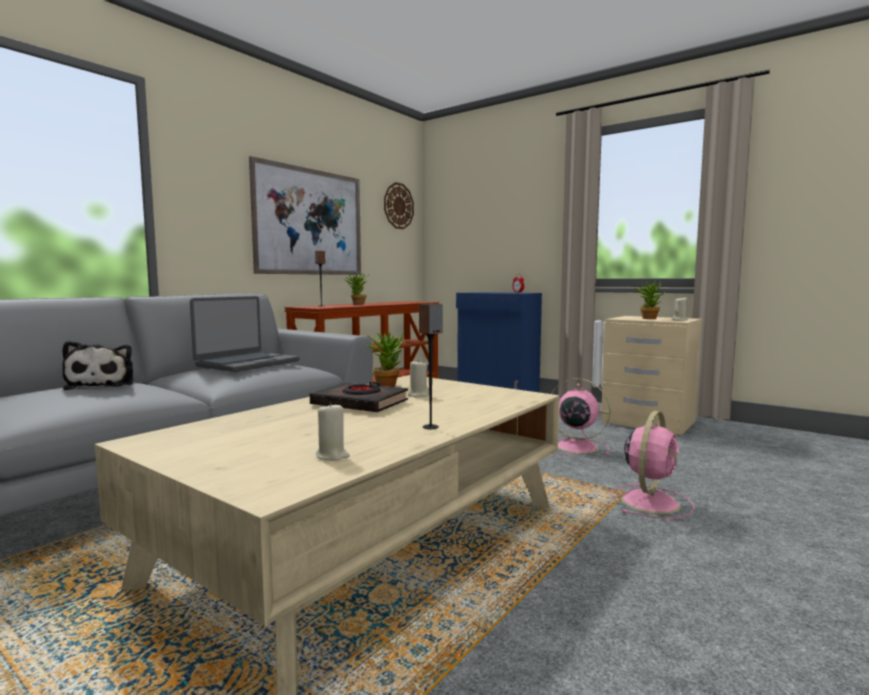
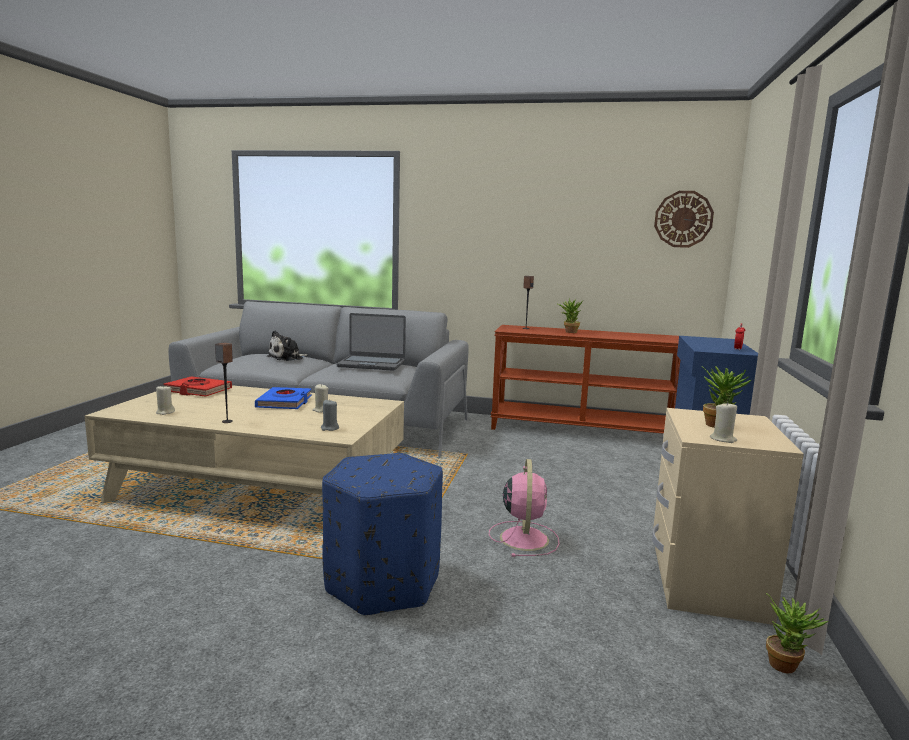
camera: 65 degrees right, 5 degrees up
picture [249,156,361,275] -> none
black book [310,382,408,412] -> blue book [255,387,312,409]
potted plant [366,331,404,387] -> potted plant moved to [766,593,828,674]
pink fan [611,411,694,519] -> blue ottoman [322,453,443,616]
none -> red book [164,376,232,397]
none -> grey candle [321,399,339,431]

